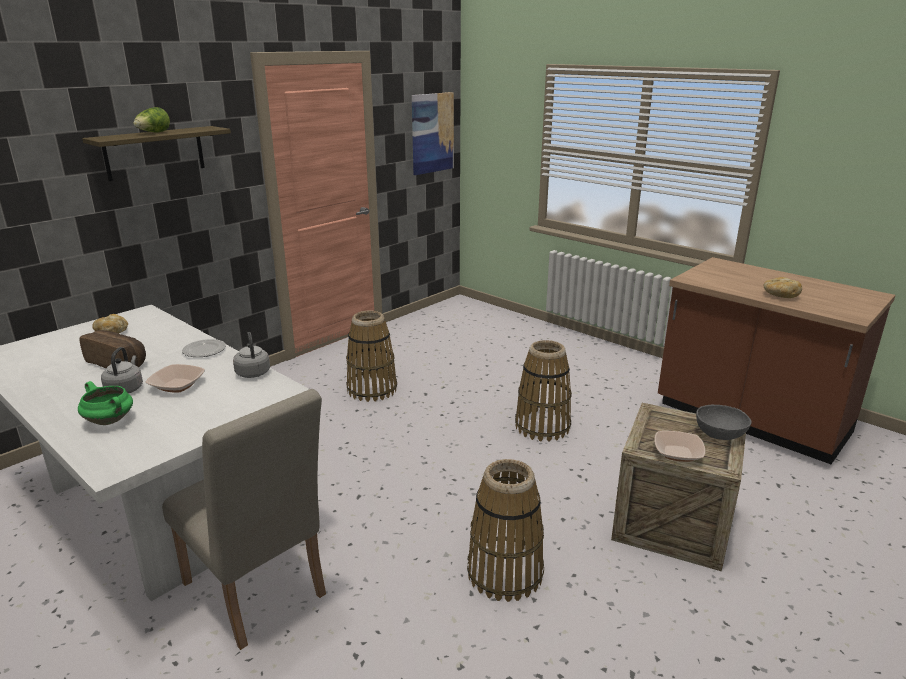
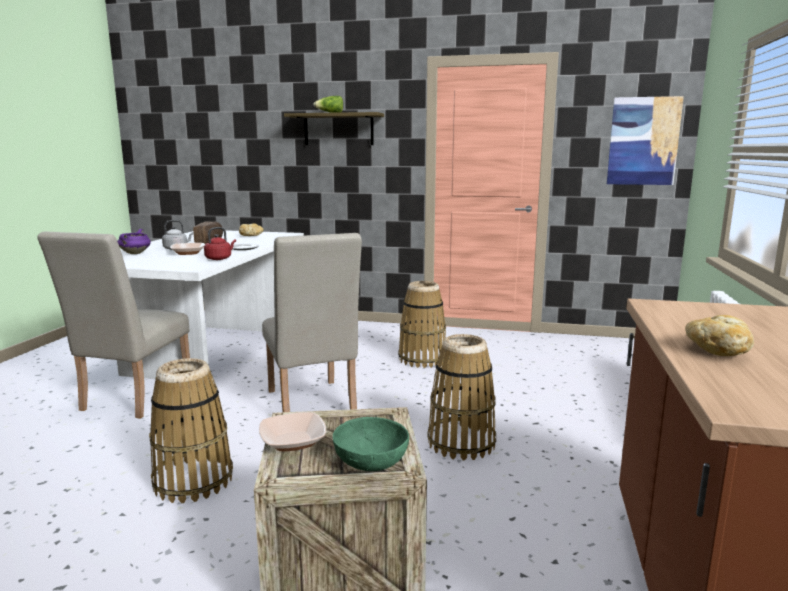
camera: 60 degrees right, 10 degrees down
green cooking pot [78,381,133,425] -> purple cooking pot [117,229,151,254]
grey kettle [233,332,270,378] -> red kettle [204,227,236,260]
grey bowl [696,405,752,440] -> green bowl [332,417,409,471]
none -> beige chair [262,233,362,412]

